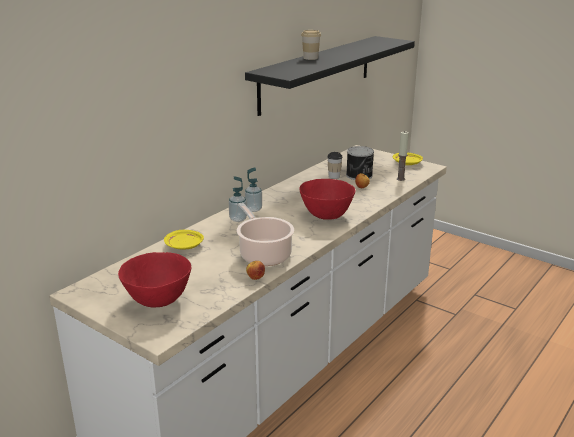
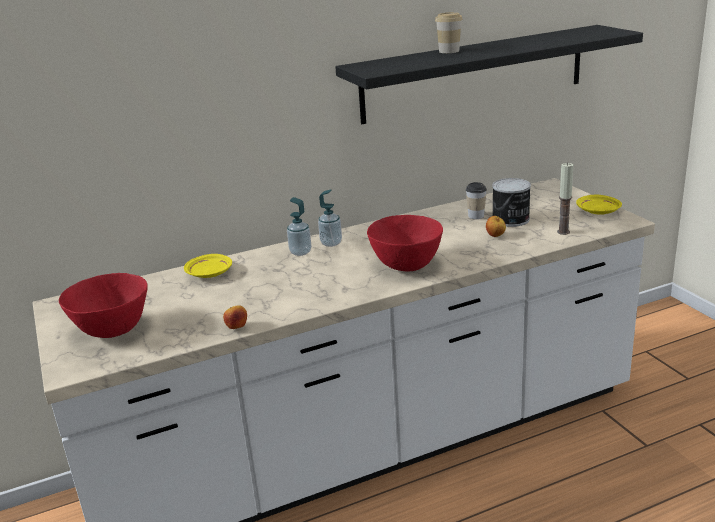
camera: 30 degrees right, 0 degrees up
cooking pot [237,202,294,266] -> none

